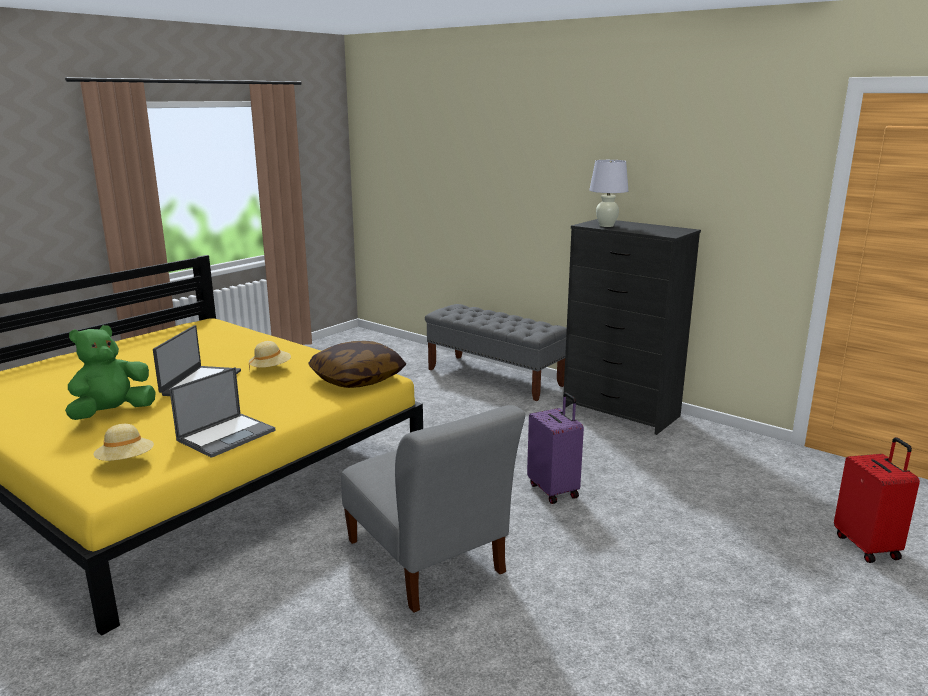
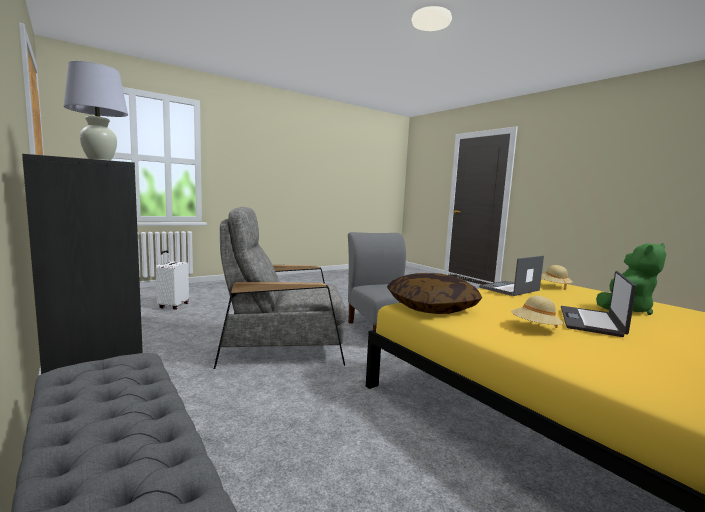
camera: 165 degrees left, 10 degrees down
purple suitcase [527,392,584,504] -> grey armchair [214,207,346,369]
red suitcase [834,437,920,563] -> white suitcase [156,250,189,310]

